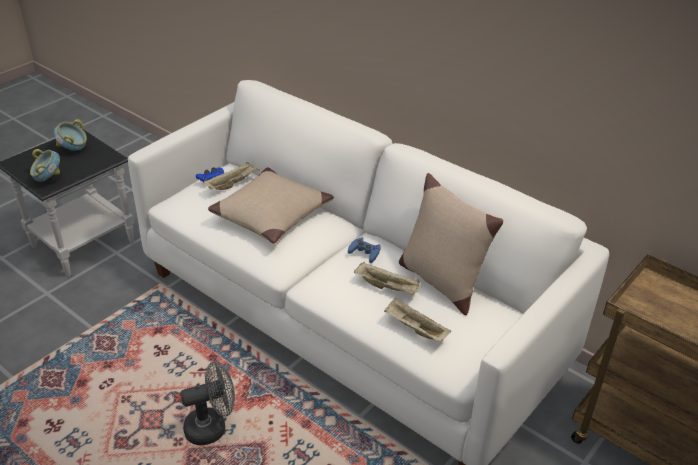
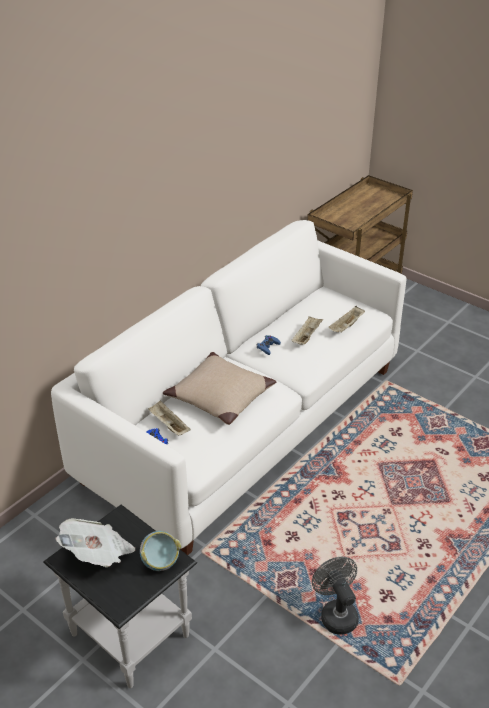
camera: 90 degrees left, 0 degrees up
bowl [54,119,87,151] -> newspaper [55,518,135,567]
grey fan [180,361,235,445] -> grey fan moved to [312,557,359,635]
beige pillow [399,173,504,315] -> none

